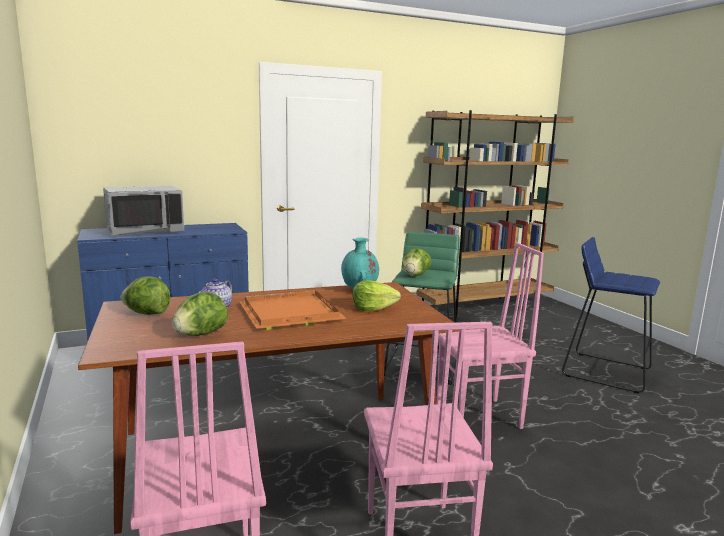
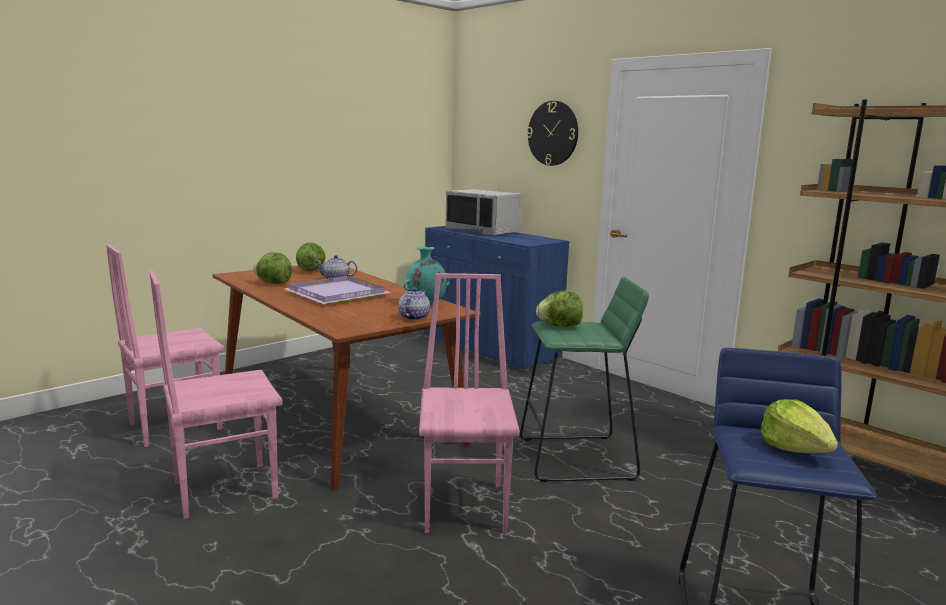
camera: 70 degrees right, 0 degrees up
orange tray [239,290,347,330] -> purple tray [284,276,391,304]
lettuce [353,280,401,311] -> lettuce moved to [761,399,838,453]
pink chair [437,242,544,429] -> pink chair turned 150 degrees counterclockwise [419,273,519,533]
none -> teapot [398,287,430,320]
none -> wall clock [527,101,578,166]

